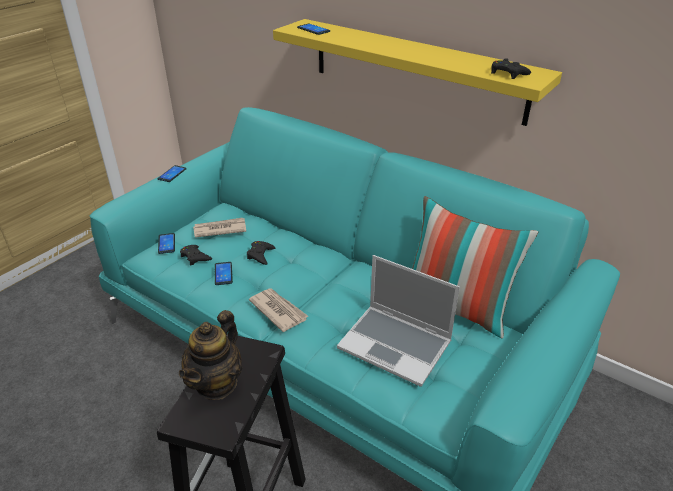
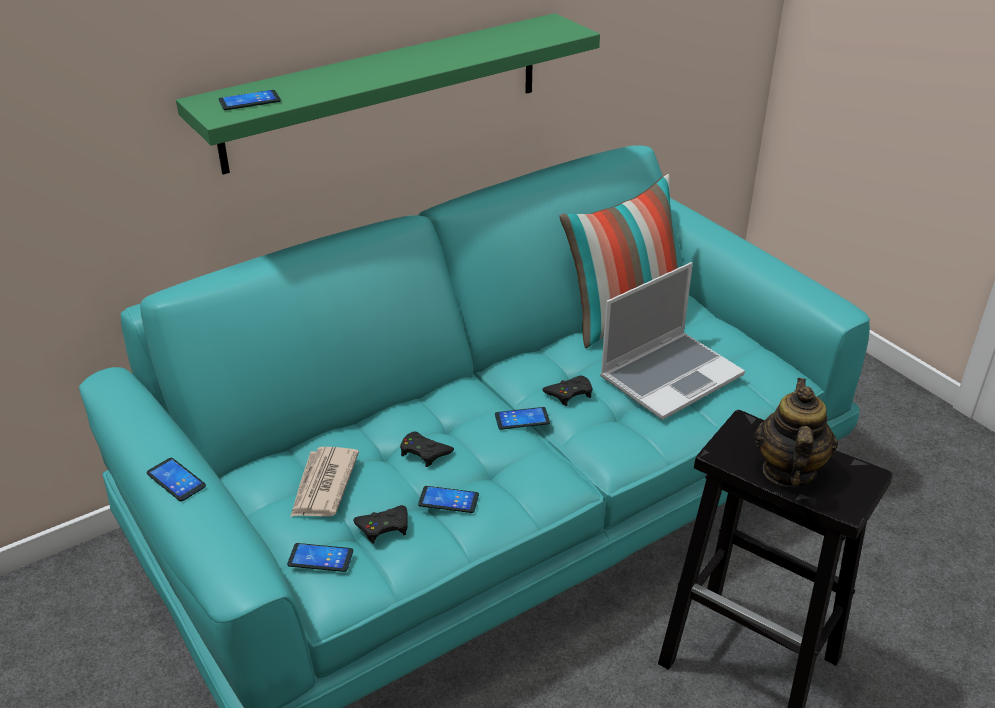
camera: 70 degrees left, 0 degrees up
teapot [179,310,242,400] -> teapot turned 120 degrees counterclockwise [755,378,838,487]
newspaper [249,288,308,332] -> none
yellow shelf [273,19,562,126] -> green shelf [176,13,600,175]
black game controller [491,58,531,79] -> black game controller moved to [542,375,592,406]
none -> phone [495,407,550,430]

